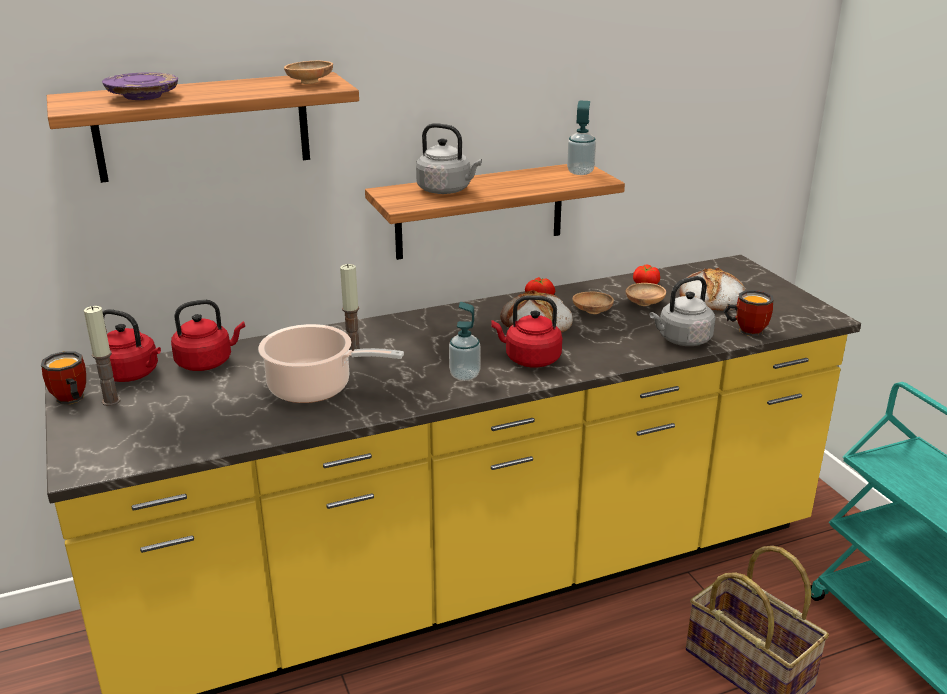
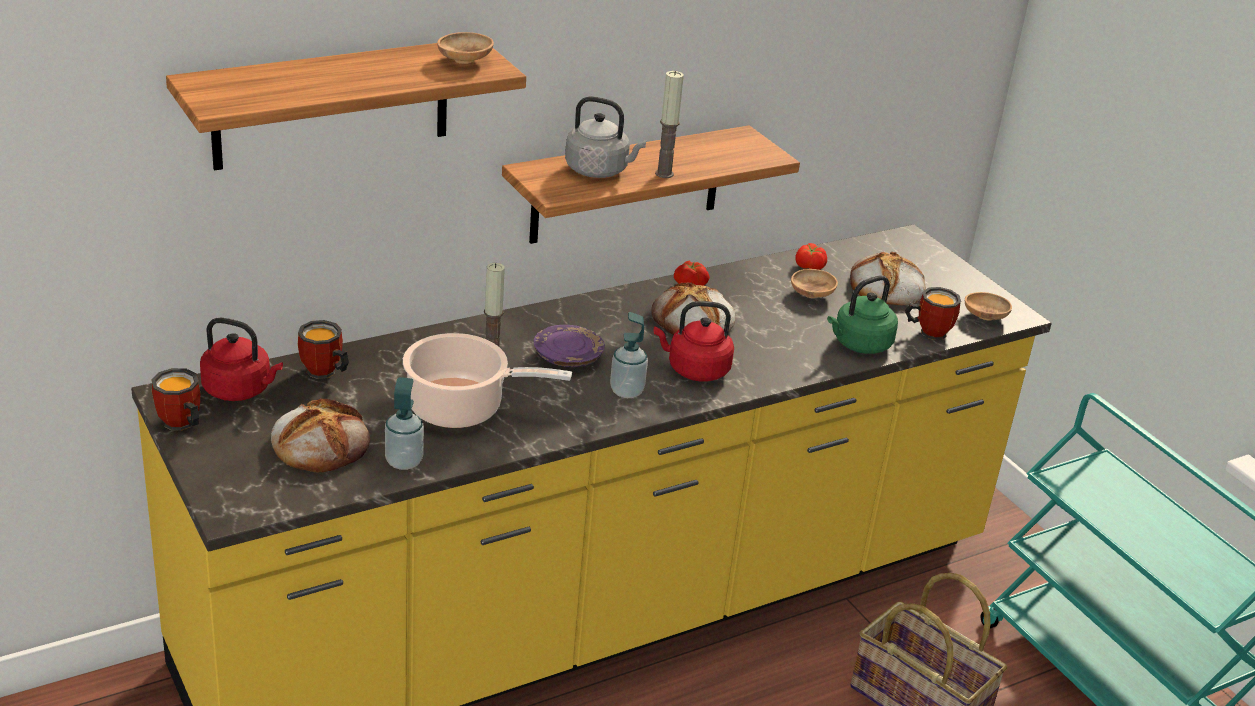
camera: 10 degrees left, 5 degrees up
candle [84,306,121,406] -> candle moved to [655,71,684,178]
purple plate [102,72,178,100] -> purple plate moved to [533,325,605,367]
red kettle [171,299,245,371] -> mug [298,320,349,379]
soap dispenser [567,101,596,175] -> soap dispenser moved to [385,377,424,470]
brown bowl [573,292,614,314] -> brown bowl moved to [965,292,1012,321]
grey kettle [649,276,715,346] -> green kettle [827,275,898,354]
none -> bread [271,398,370,472]

